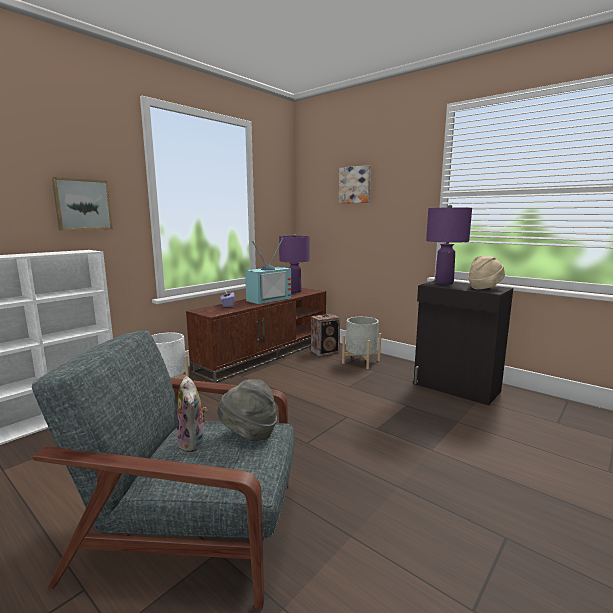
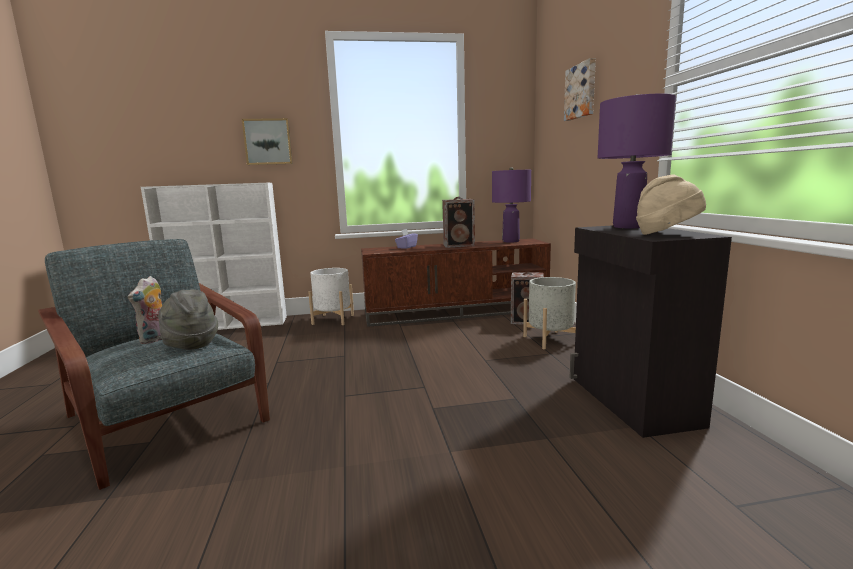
camera: 40 degrees right, 0 degrees up
television [245,238,291,304] -> speaker [442,197,475,248]

